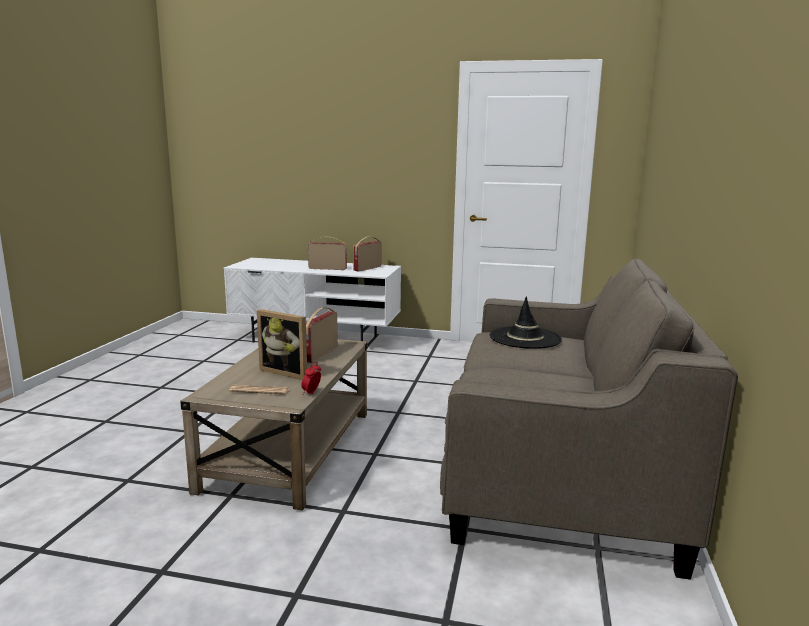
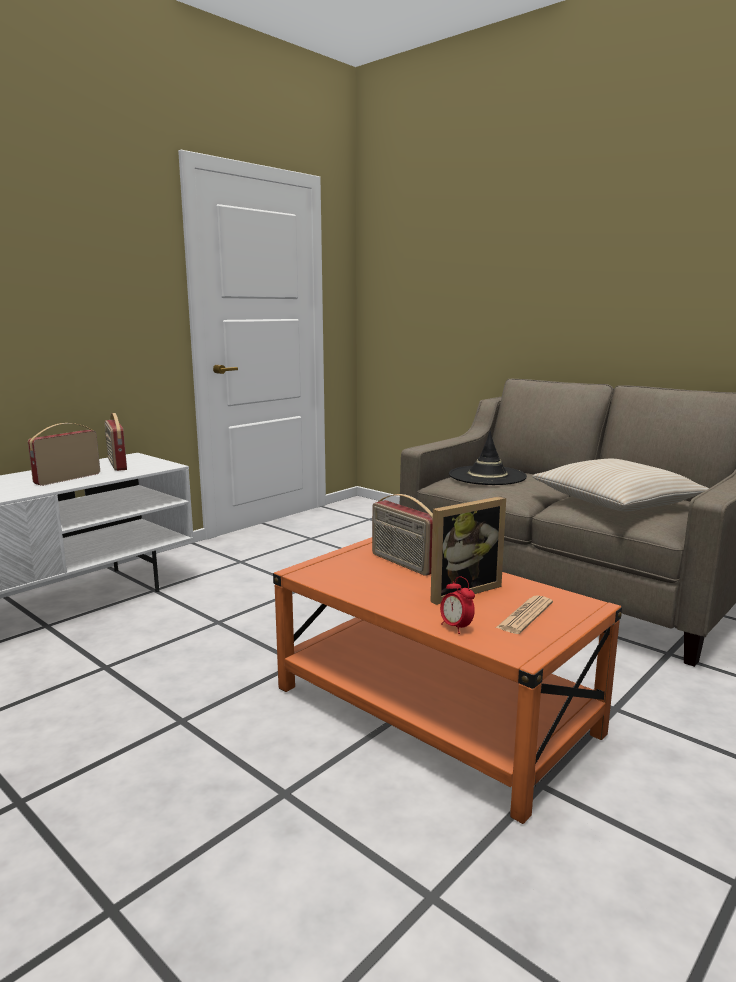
camera: 60 degrees left, 0 degrees up
beige coffee table [180,339,368,510] -> orange coffee table [273,537,622,824]
alarm clock [301,362,321,395] -> alarm clock moved to [440,576,475,634]
none -> beige pillow [532,459,709,511]

